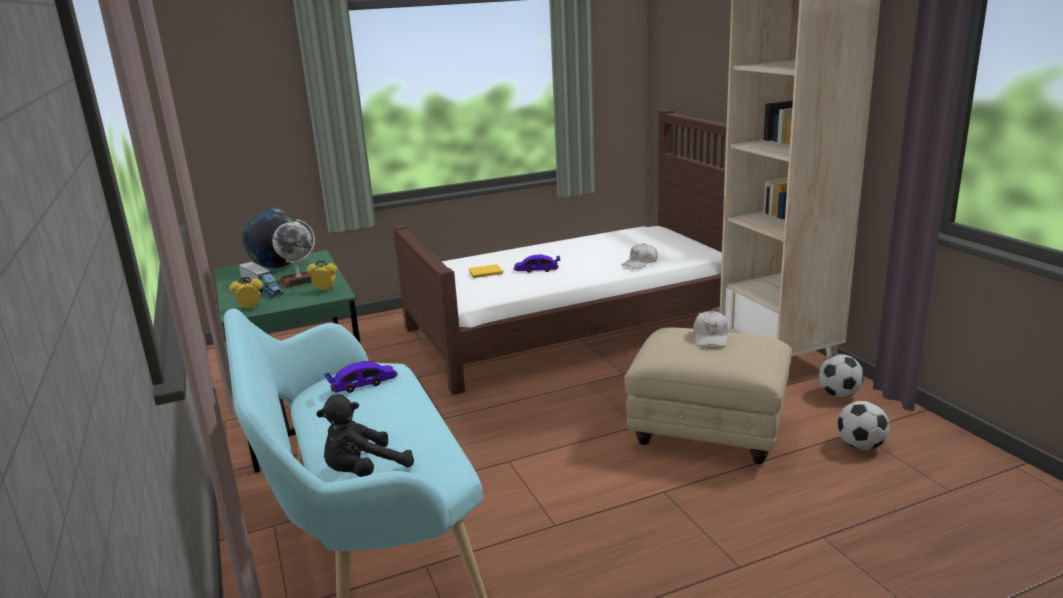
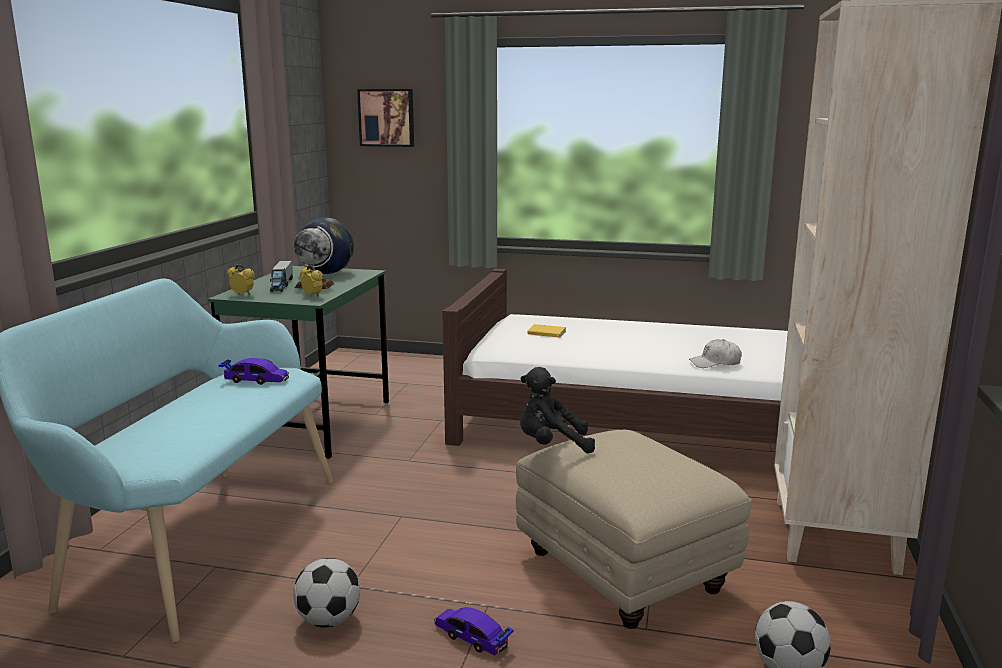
camera: 35 degrees right, 5 degrees down
black plush toy [316,394,414,477] -> black plush toy moved to [520,367,595,453]
toy car [514,255,560,273] -> toy car moved to [434,607,514,656]
white cap [693,311,729,347] -> none
football [818,354,864,398] -> football moved to [293,558,360,628]
none -> picture [357,89,414,147]

